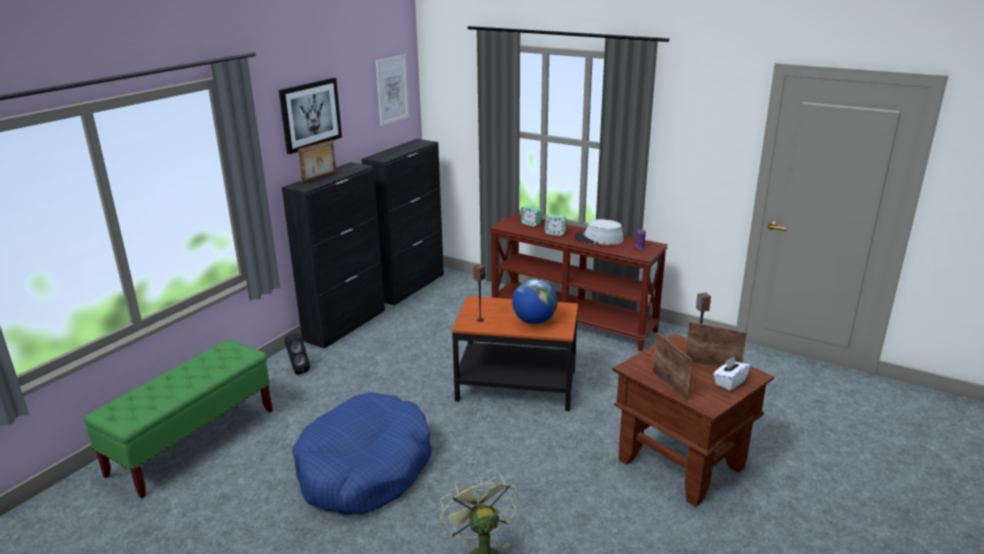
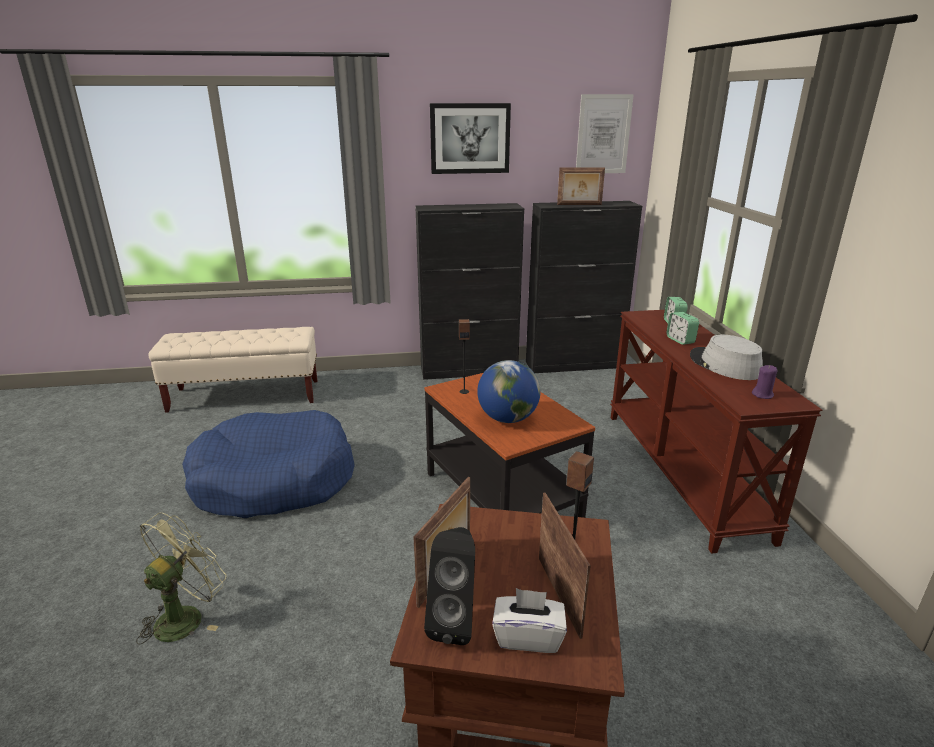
camera: 50 degrees right, 0 degrees up
green bench [84,340,273,498] -> beige bench [149,327,317,413]
black speaker [284,333,310,375] -> black speaker moved to [424,527,475,645]
picture frame [298,140,336,183] -> picture frame moved to [557,168,605,205]

